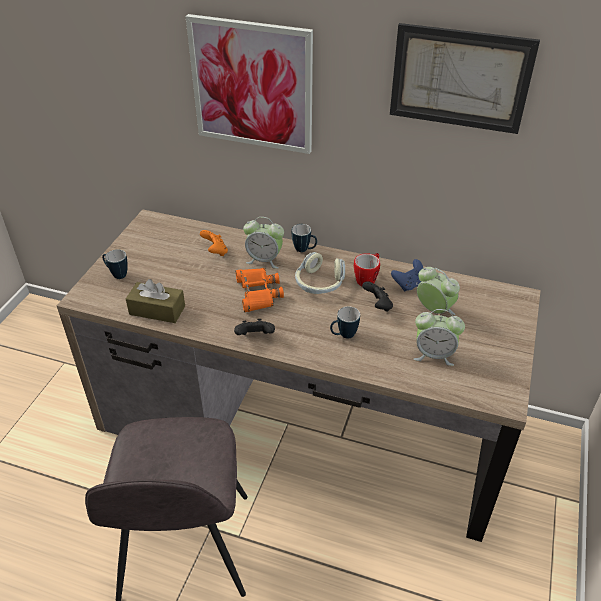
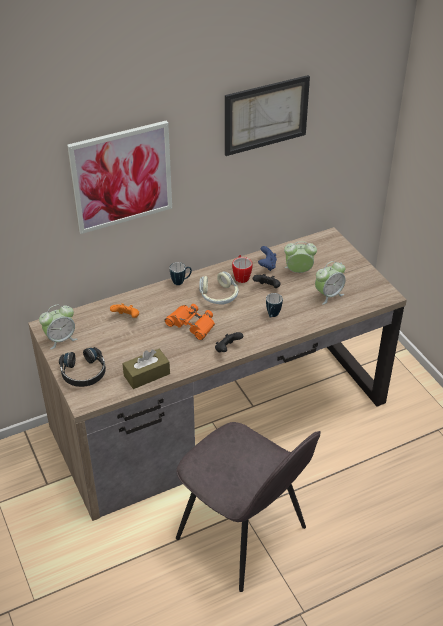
camera: 45 degrees left, 0 degrees up
mug [102,249,128,279] -> black headphones [59,347,106,387]
alarm clock [243,217,284,269] -> alarm clock moved to [39,304,77,350]

